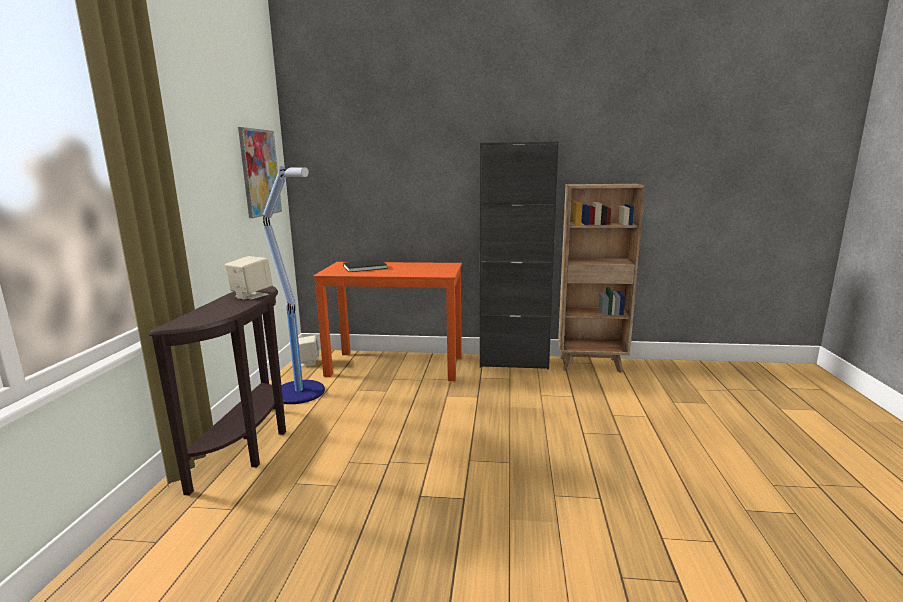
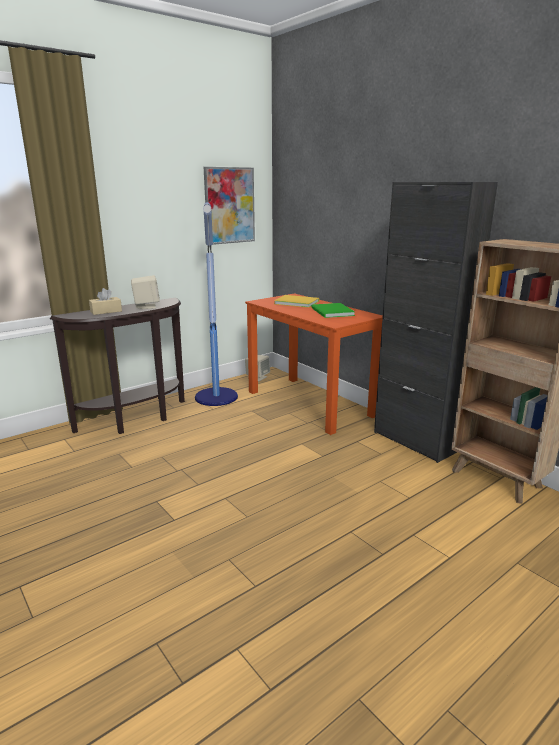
camera: 45 degrees right, 5 degrees up
black book [343,260,387,272] -> yellow book [274,295,319,308]
none -> beige tissue box [89,288,122,315]
none -> green book [311,303,355,318]

